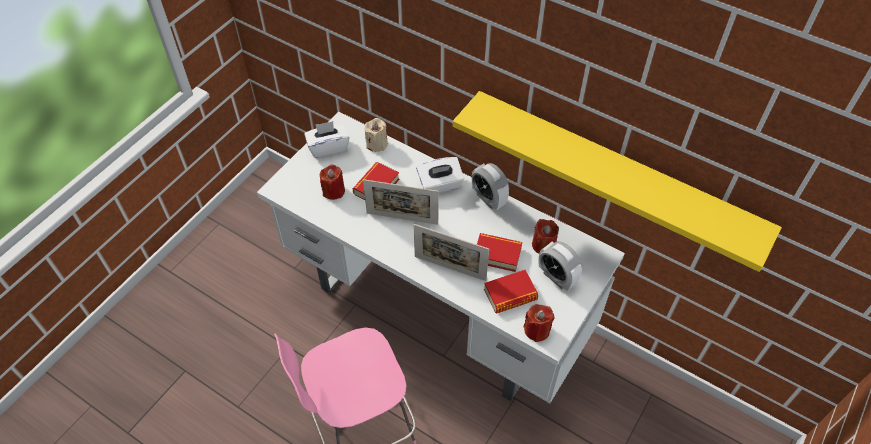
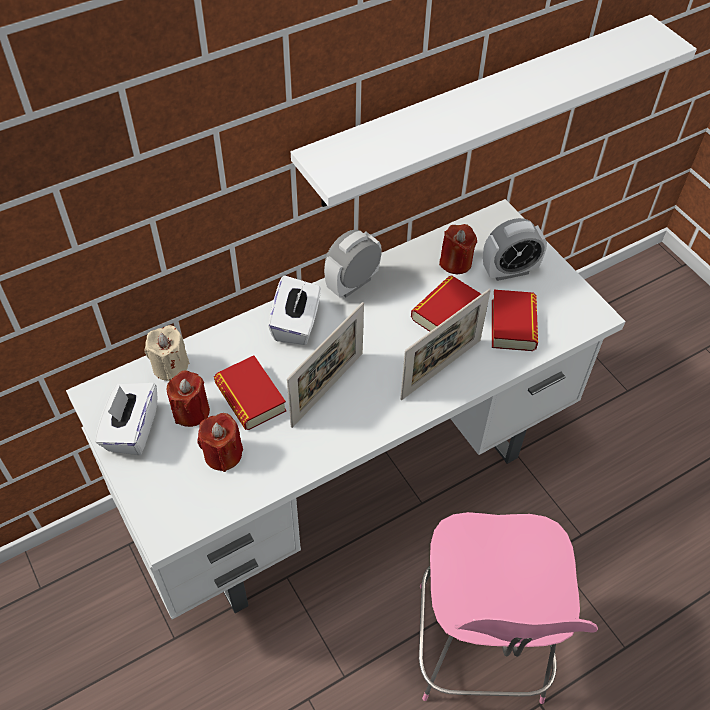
camera: 65 degrees left, 0 degrees up
yellow shelf [453,91,782,272] -> white shelf [291,15,697,207]
alarm clock [472,163,509,210] -> alarm clock turned 150 degrees clockwise [324,230,382,298]
red candle [523,304,555,342] -> red candle moved to [167,371,210,427]

